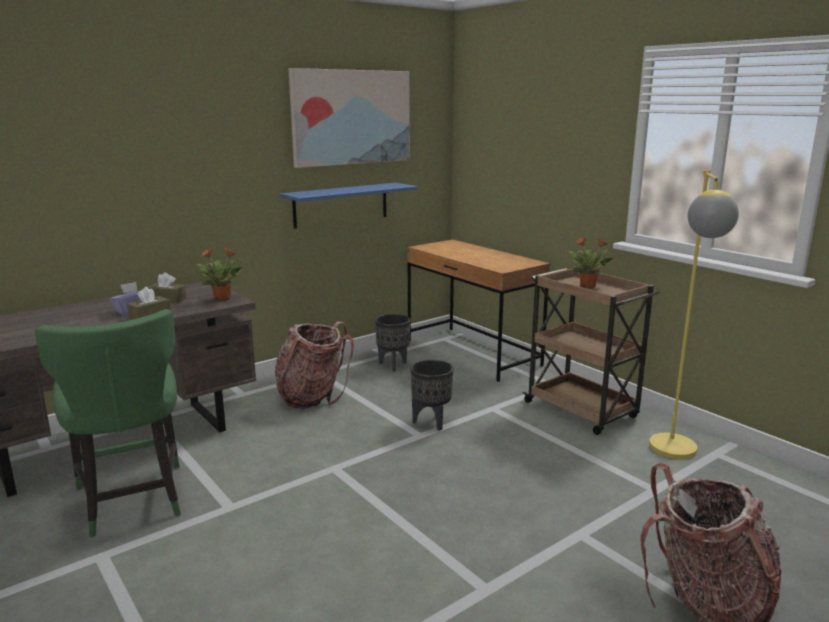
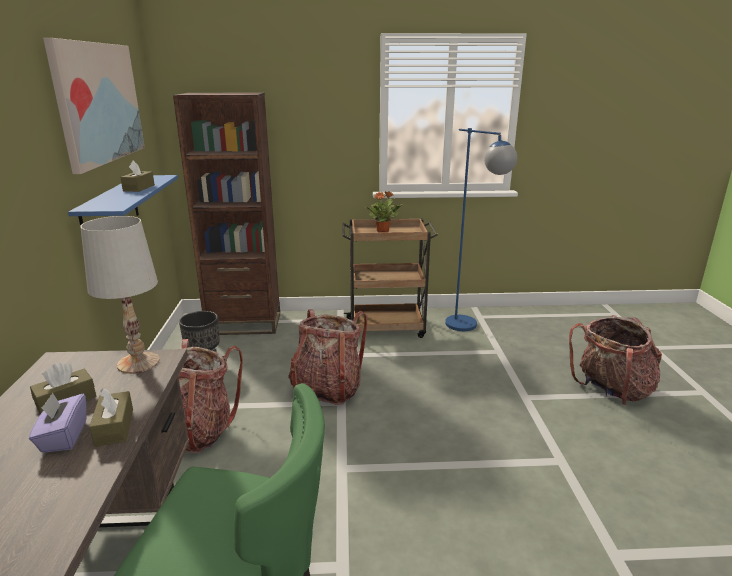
camera: 55 degrees left, 5 degrees up
potted plant [197,248,242,301] -> white table lamp [81,216,160,374]
brown desk [407,240,550,382] -> brown bookcase [173,93,280,335]
black planter [410,360,454,431] -> backpack [288,309,367,405]
yellow floor lamp [649,170,739,459] -> blue floor lamp [445,128,517,331]
none -> brown tissue box [120,160,155,192]

